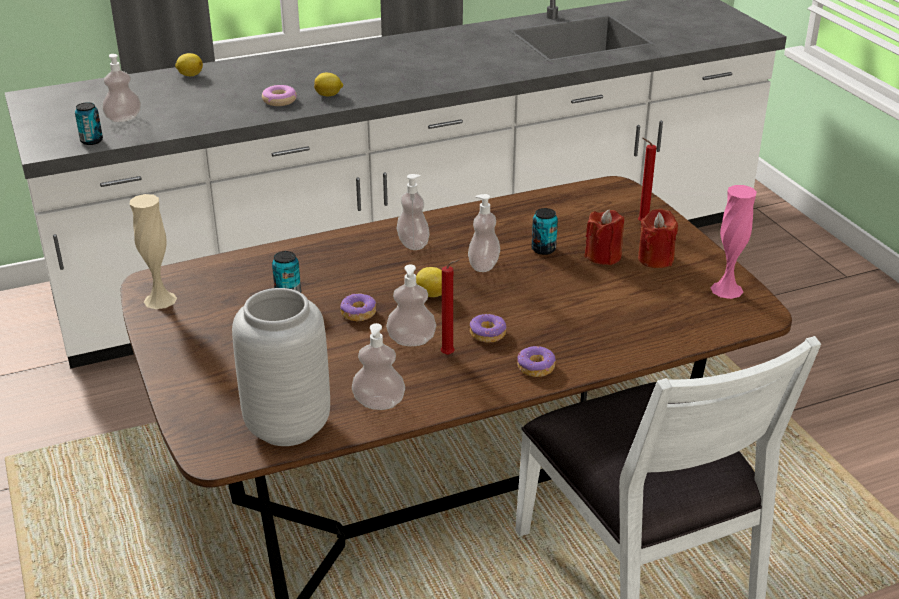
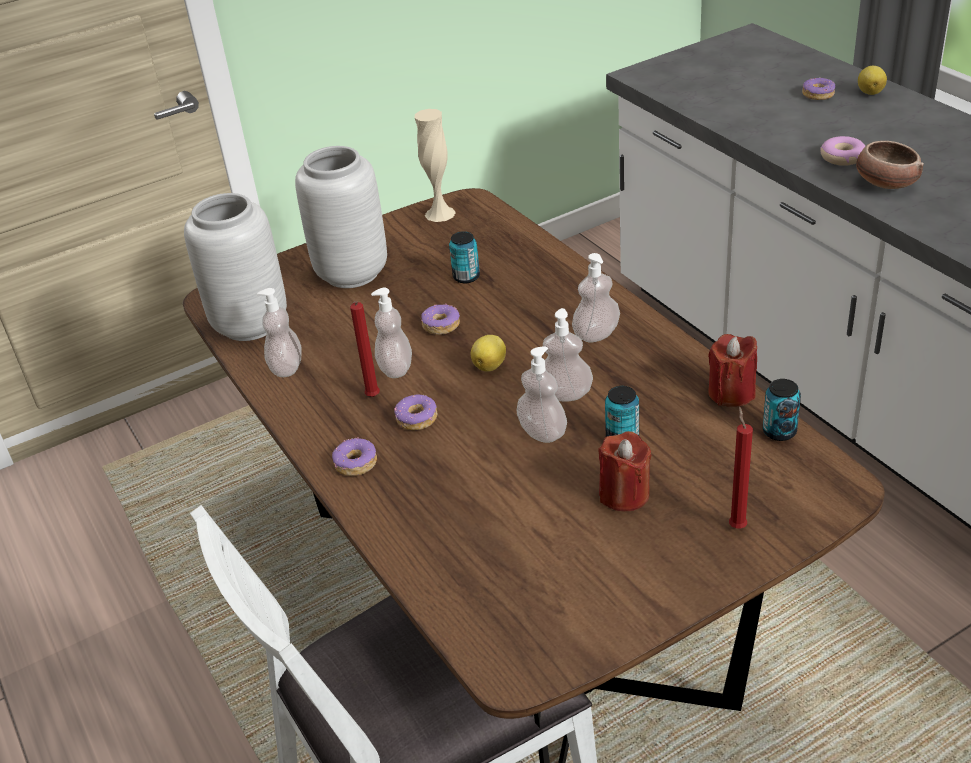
camera: 85 degrees right, 5 degrees up
can [75,102,103,145] -> can moved to [763,379,801,441]
soap dispenser [102,54,141,122] -> soap dispenser moved to [517,346,567,443]
lemon [314,73,343,96] -> bowl [856,141,924,189]
red candle [638,208,678,268] -> red candle moved to [708,334,757,407]
pink vase [710,185,757,299] -> none
none -> grey vase [295,146,387,288]
none -> donut [802,78,835,100]

